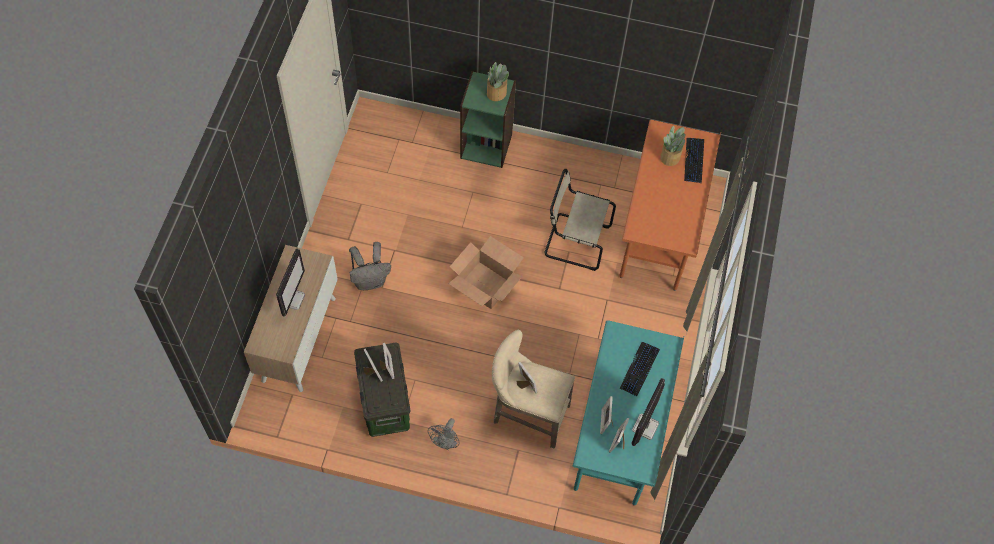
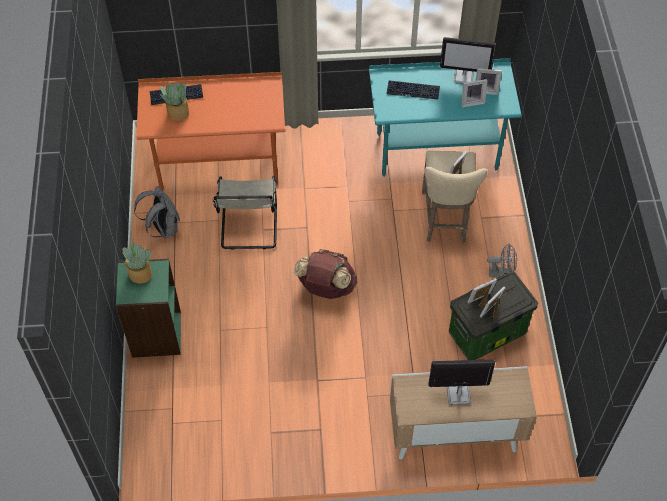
camera: 105 degrees left, 5 degrees down
grey backpack [349,242,391,290] -> grey backpack moved to [134,186,180,239]
cardboard box [448,236,524,309] -> brown backpack [294,249,358,299]

